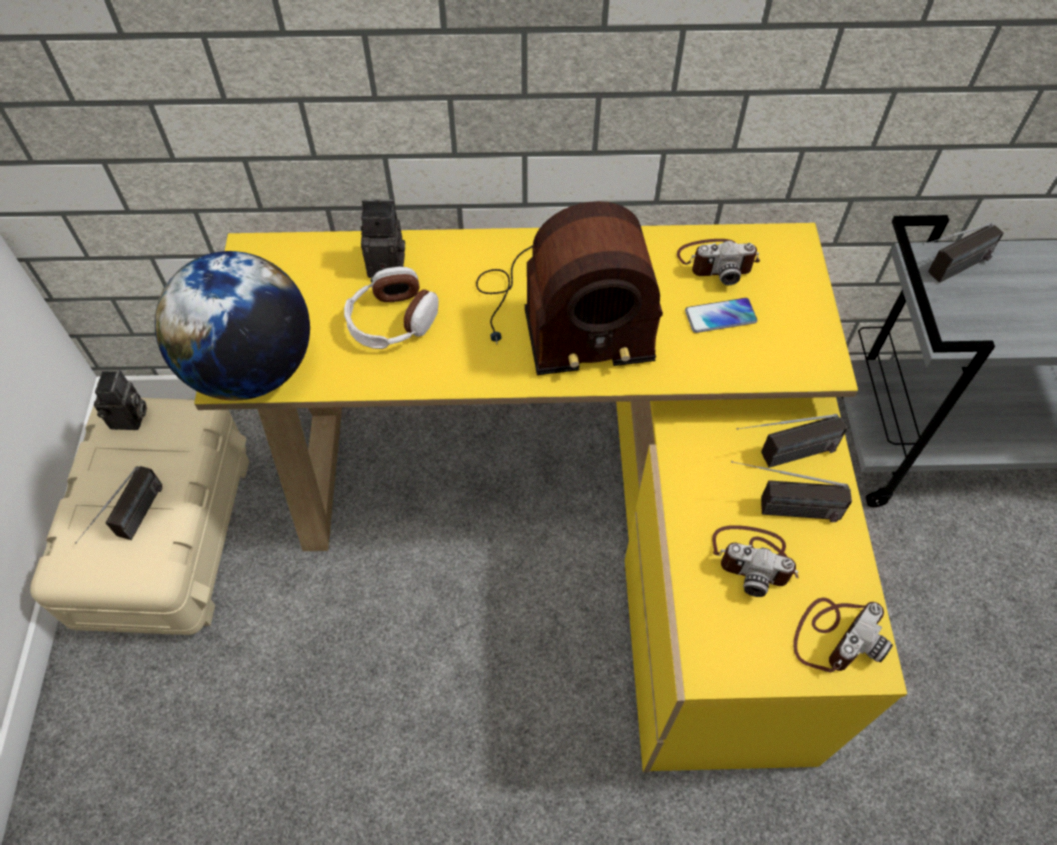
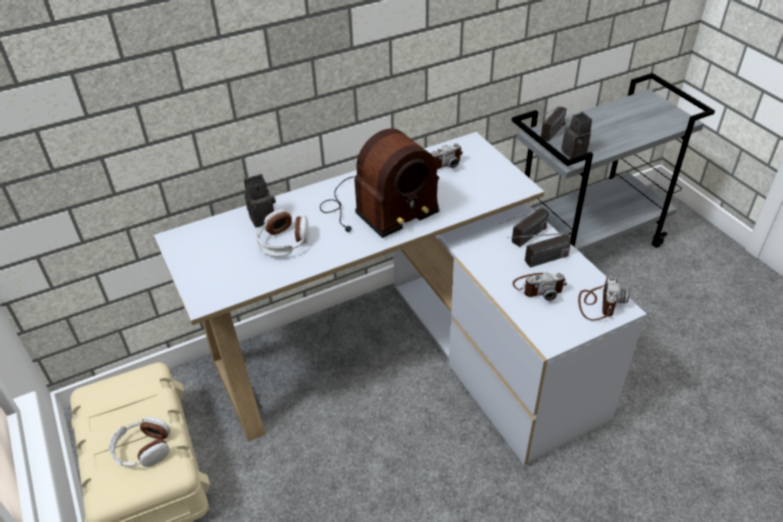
camera: 25 degrees left, 15 degrees down
radio [75,466,162,544] -> headphones [109,417,170,467]
camera [94,370,147,430] -> camera moved to [561,112,592,158]
globe [155,251,310,400] -> none
yellow desk [194,223,907,772] -> white desk [154,132,647,465]
phone [685,298,757,333] -> none

